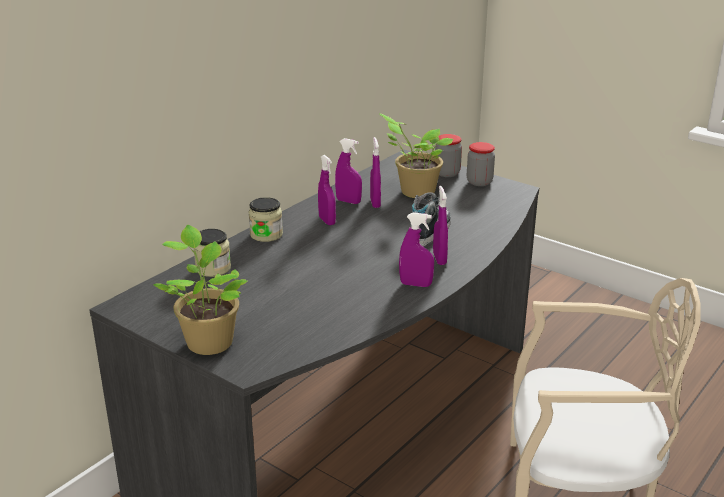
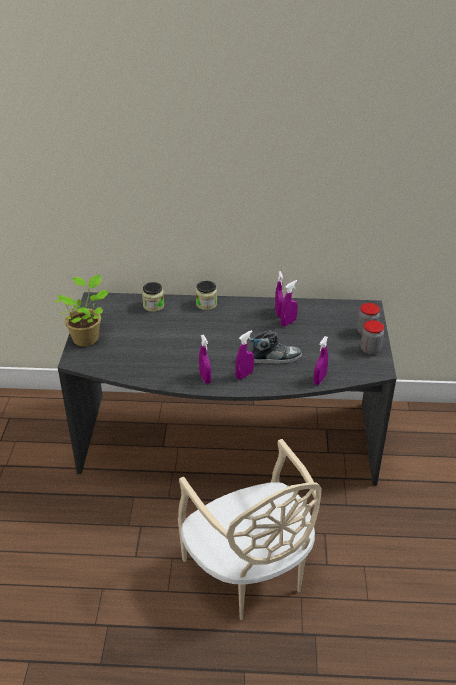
camera: 55 degrees right, 10 degrees up
purple spray bottle [318,155,336,225] -> purple spray bottle moved to [314,336,328,385]
potted plant [379,113,453,198] -> none

